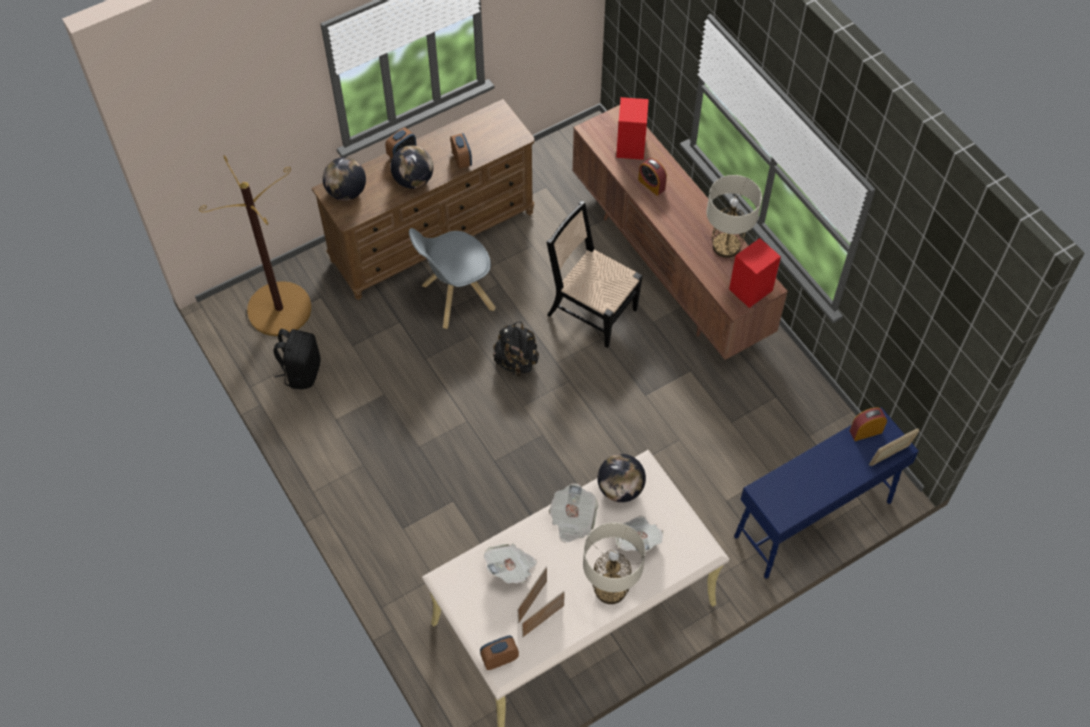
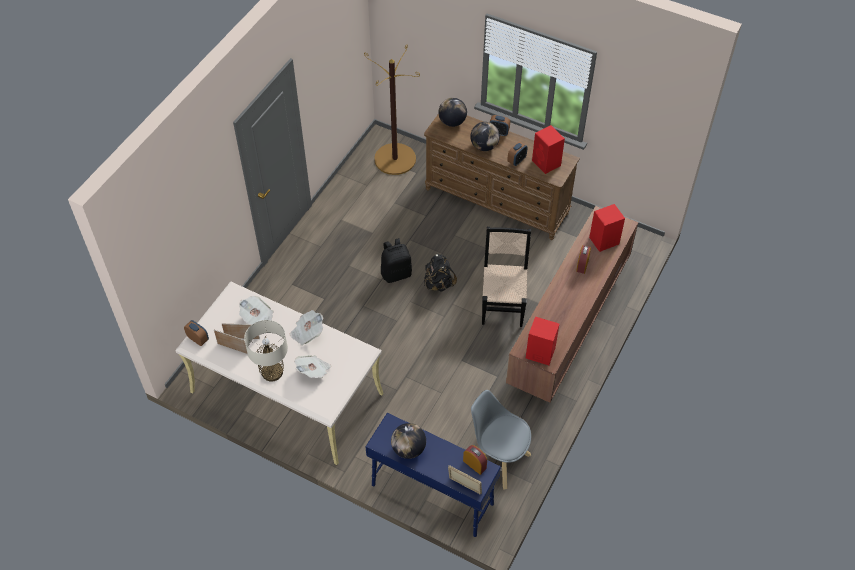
camera: 60 degrees right, 5 degrees down
black backpack [274,329,320,389] -> black backpack moved to [381,238,412,283]
grey chair [409,228,496,329] -> grey chair moved to [471,390,531,490]
globe [597,454,646,502] -> globe moved to [391,423,426,459]
table lamp [706,175,762,258] -> none
none -> red speaker [532,125,565,174]

